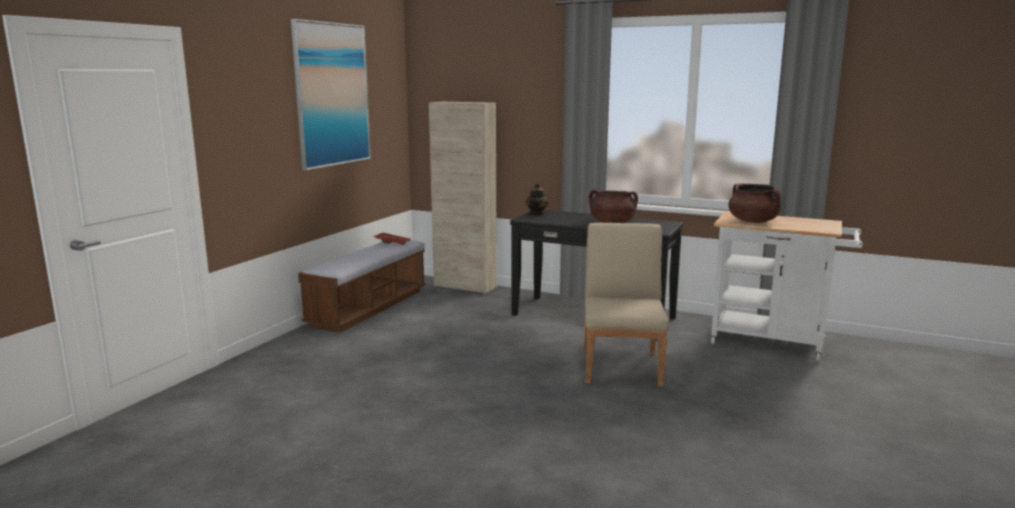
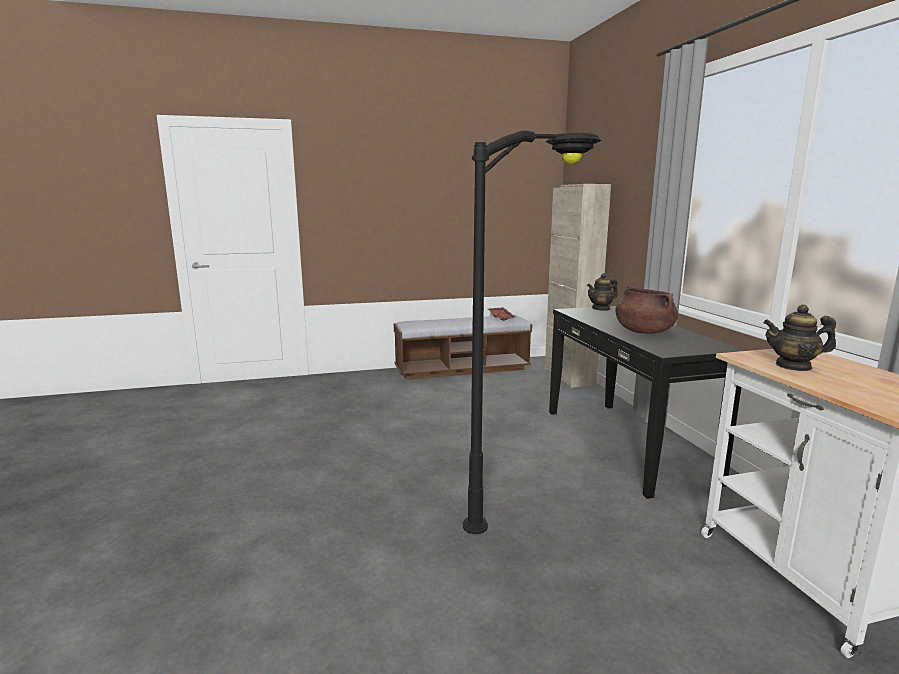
camera: 50 degrees right, 0 degrees up
picture [291,19,371,171] -> none
beige chair [584,223,669,387] -> black floor lamp [463,130,601,534]
brown cooking pot [728,183,781,223] -> teapot [763,304,836,371]

